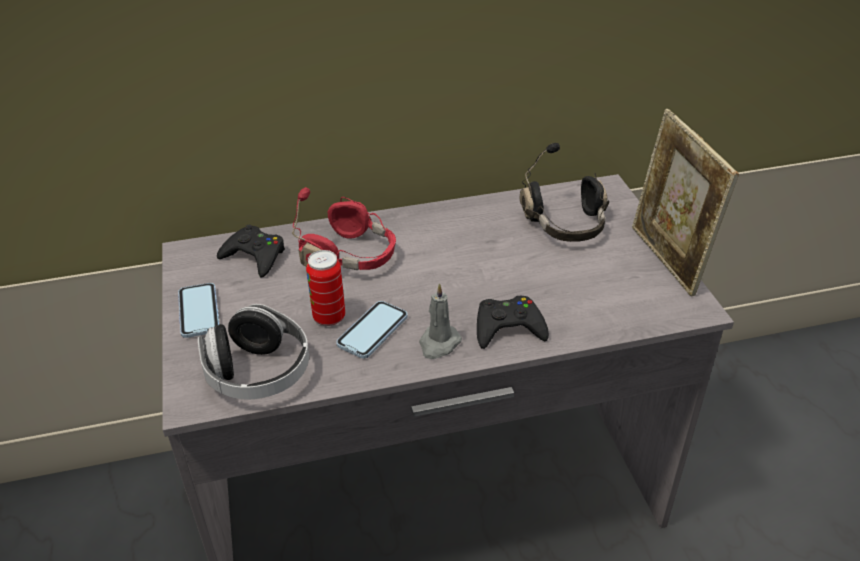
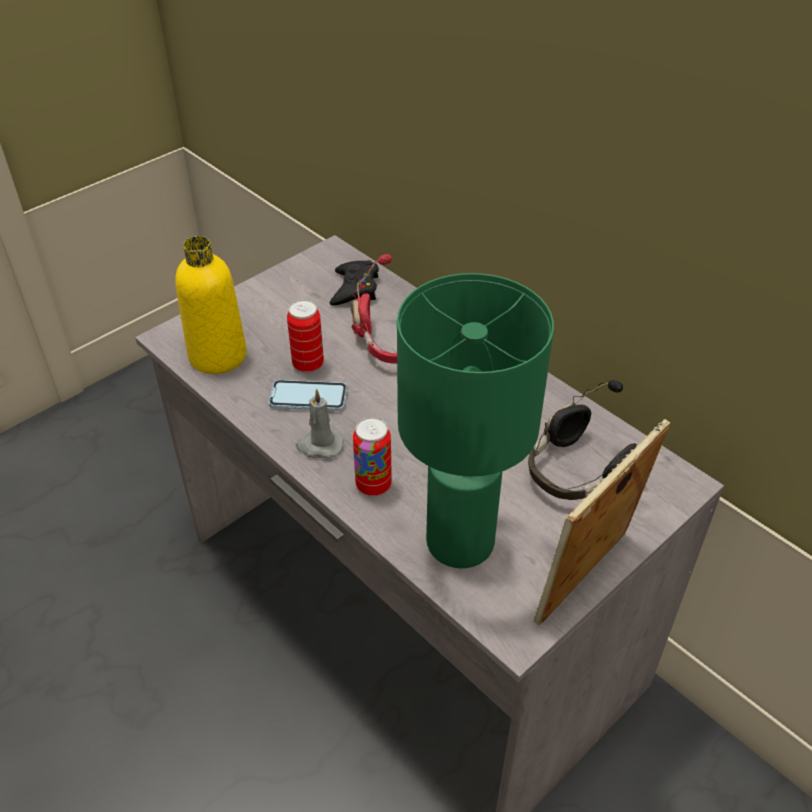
camera: 60 degrees right, 5 degrees up
phone [178,283,219,338] -> none
headphones [198,304,309,399] -> yellow bottle [175,236,247,374]
black game controller [477,296,549,349] -> can [353,417,392,496]
none -> green table lamp [397,273,554,568]

